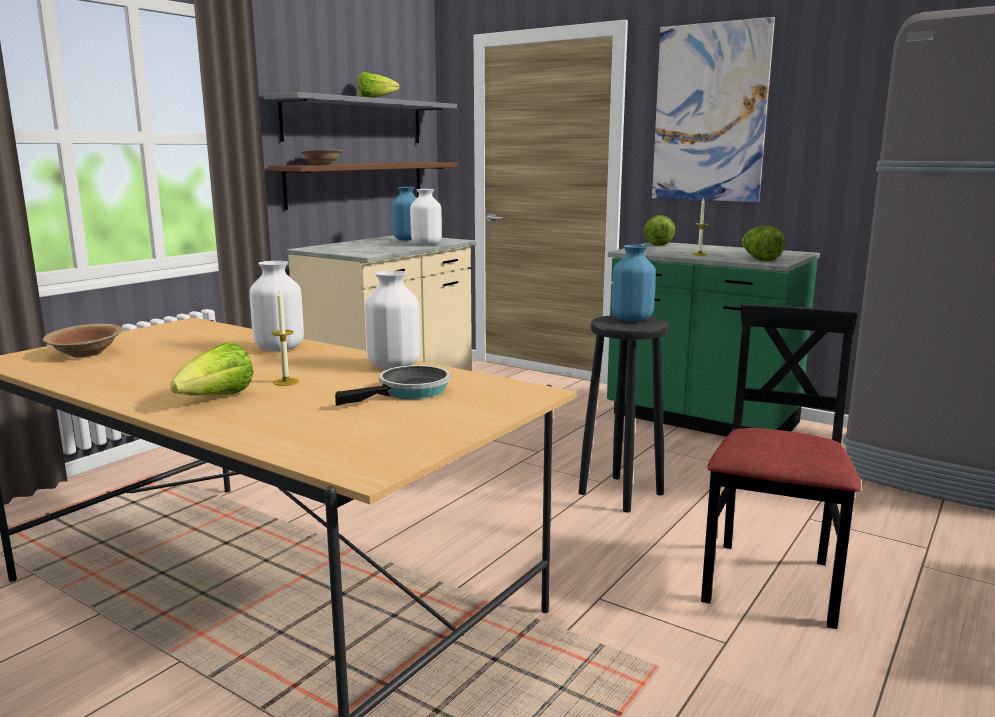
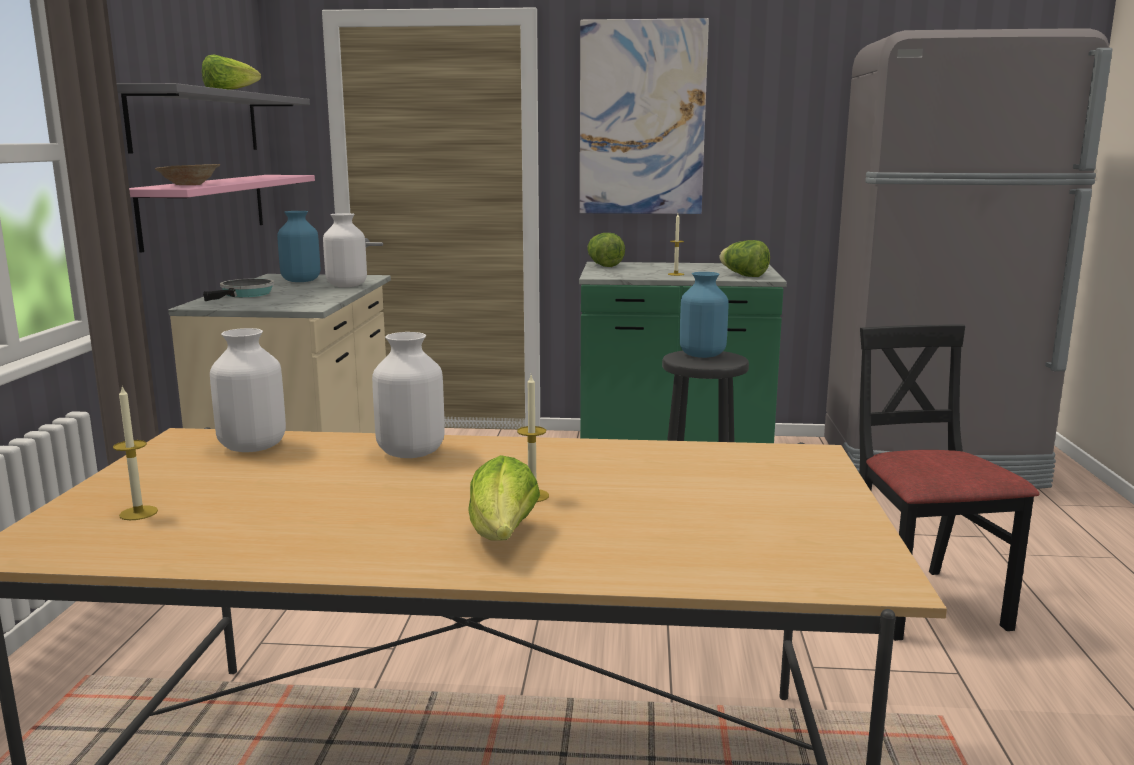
camera: 30 degrees left, 0 degrees up
brown bowl [43,324,122,358] -> candle [113,386,158,520]
brown shelf [268,162,458,210] -> pink shelf [129,175,315,253]
frying pan [335,365,451,406] -> frying pan moved to [203,278,274,301]
white vase [365,271,420,369] -> white vase moved to [210,328,286,452]

